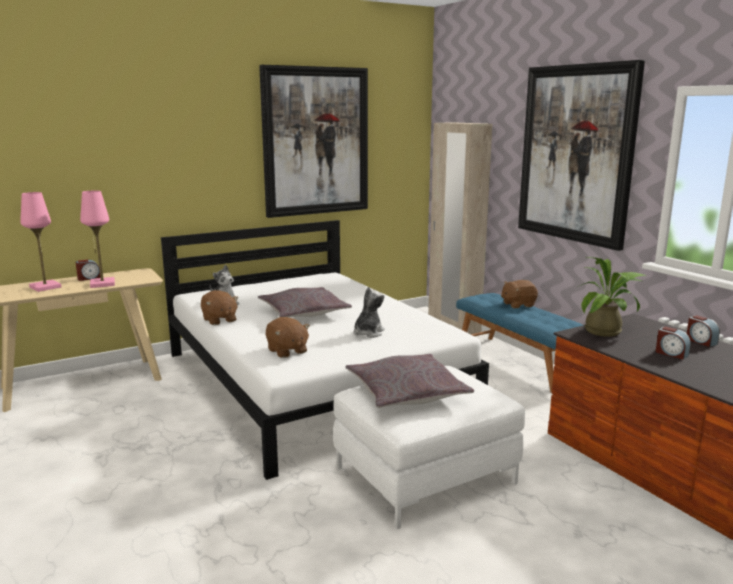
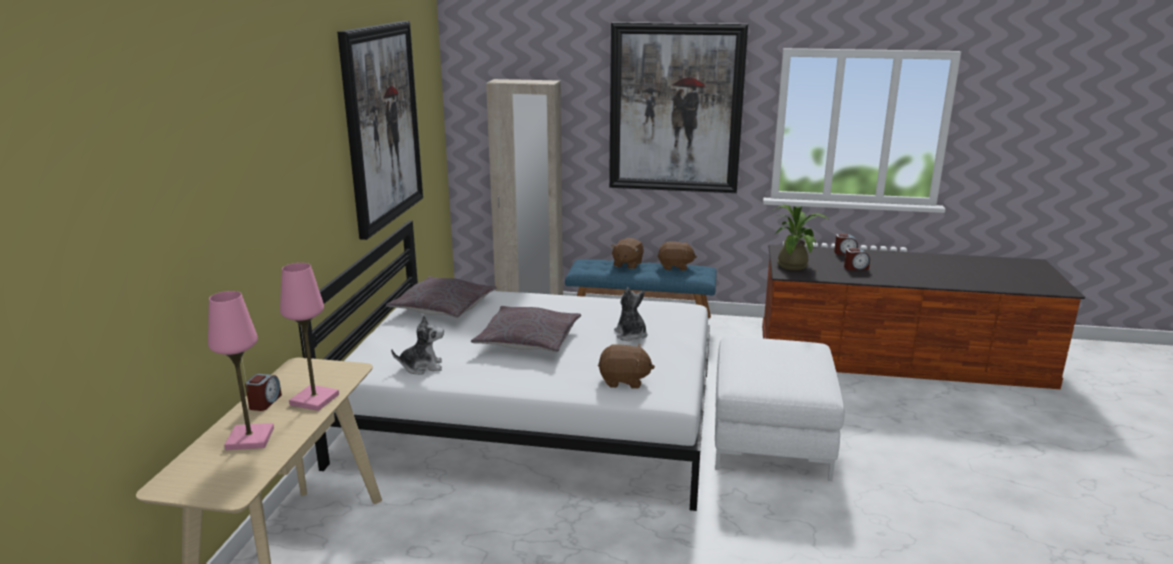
camera: 50 degrees left, 5 degrees up
brown plush toy [201,290,238,325] -> brown plush toy moved to [657,241,697,271]
grey pillow [345,354,474,408] -> grey pillow moved to [386,277,497,318]

